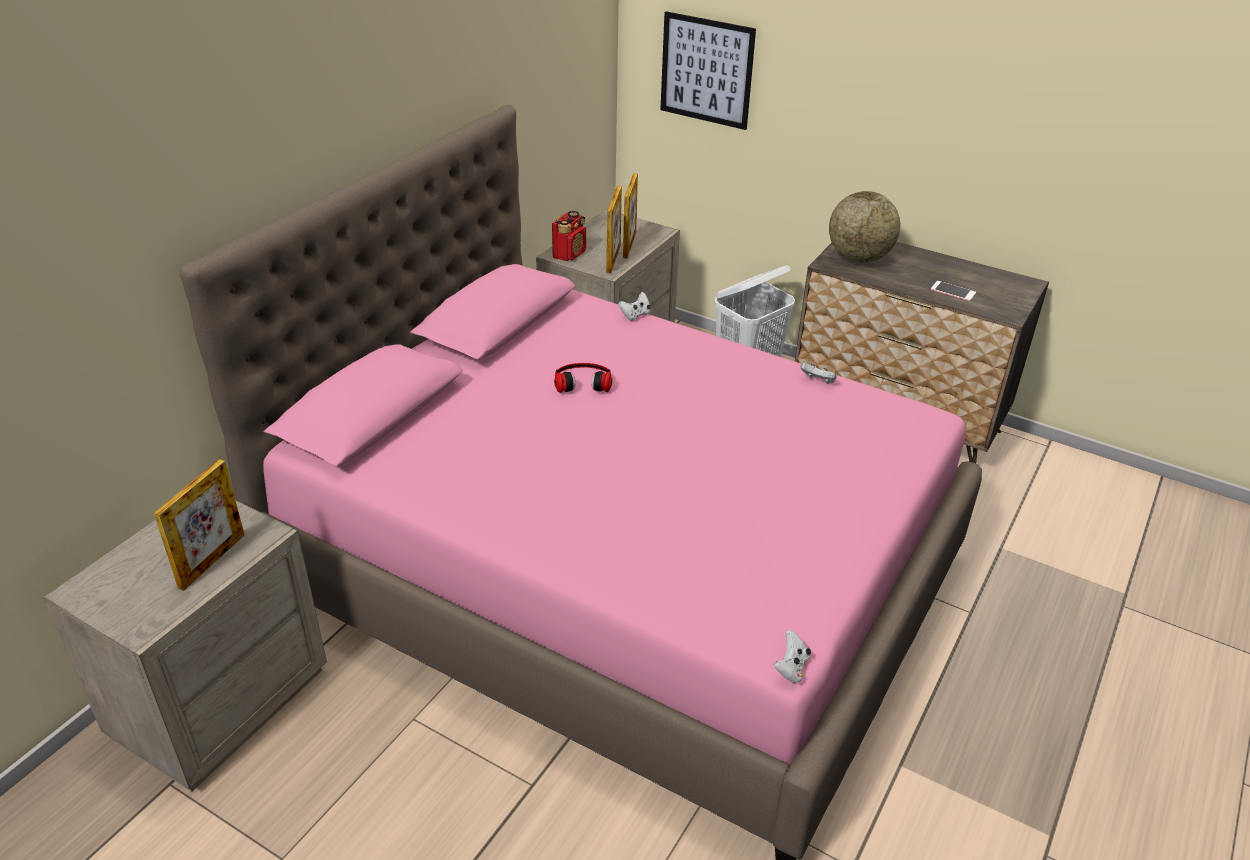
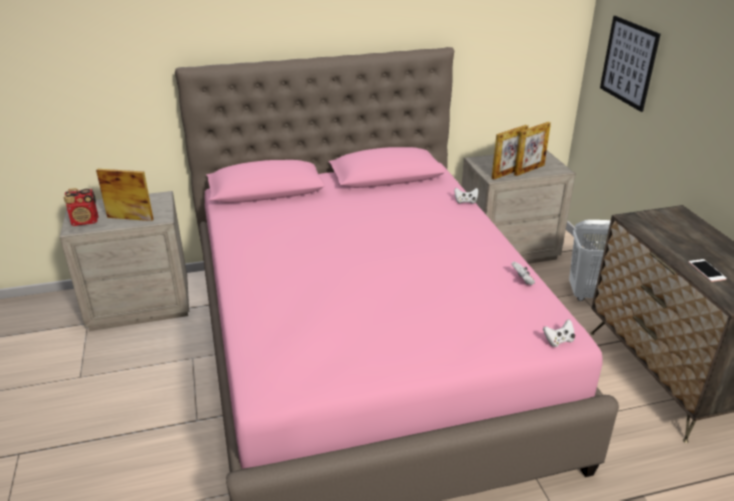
camera: 45 degrees right, 5 degrees down
picture frame [154,459,244,591] -> picture frame turned 150 degrees counterclockwise [96,169,153,221]
radio [552,211,586,261] -> radio moved to [64,188,98,226]
headphones [554,363,612,393] -> none
white game controller [774,630,811,683] -> white game controller moved to [543,319,575,347]
globe [829,191,900,263] -> none

